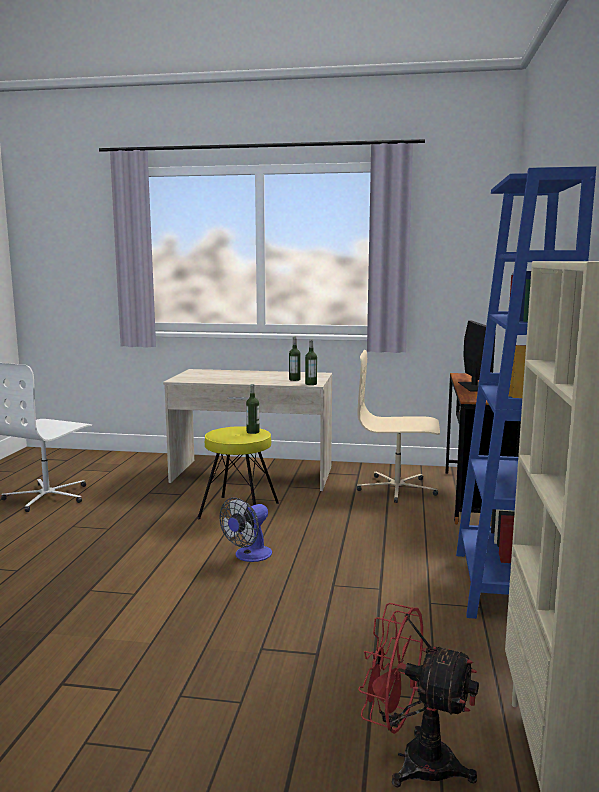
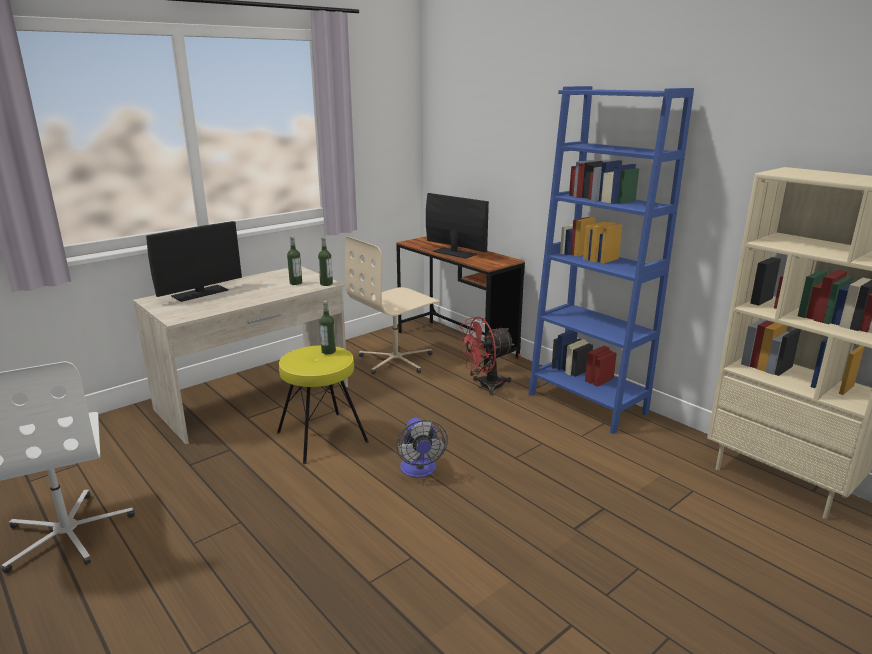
camera: 50 degrees left, 10 degrees up
red fan [358,603,479,788] -> red fan moved to [458,317,515,395]
none -> monitor [146,221,242,302]

